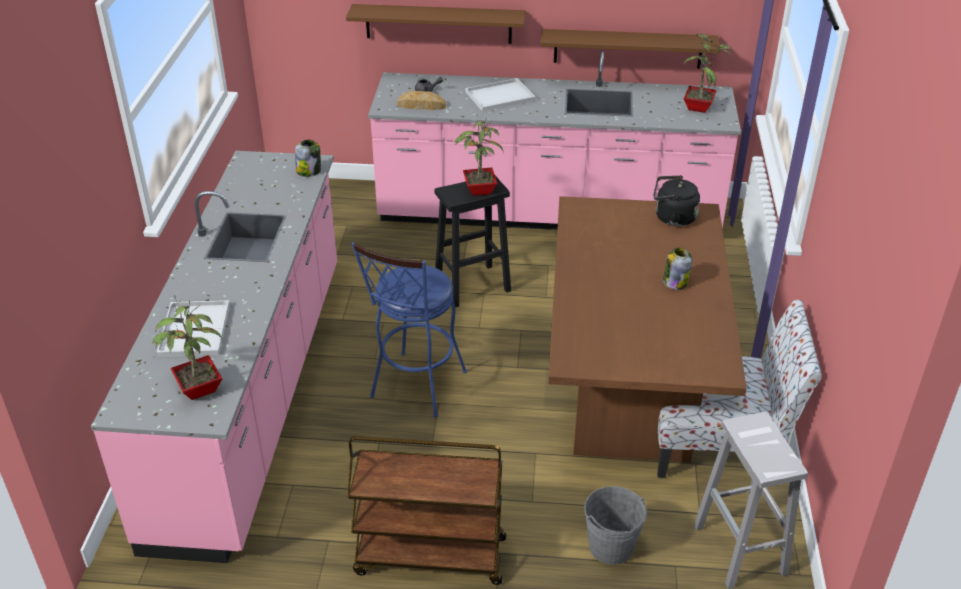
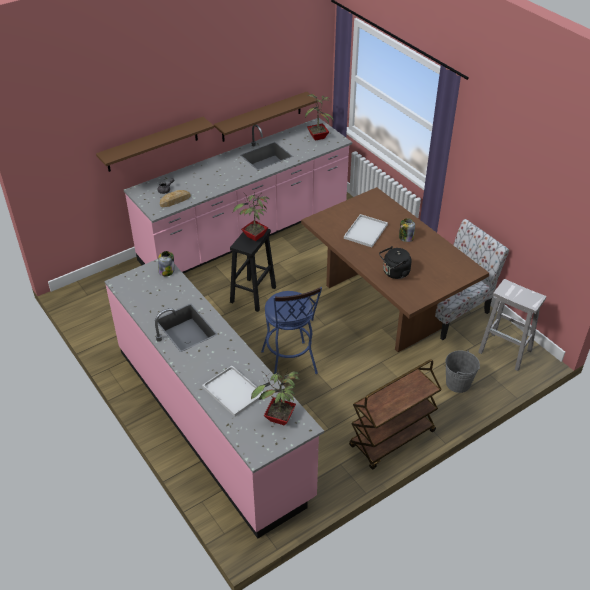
camera: 40 degrees left, 5 degrees up
white tray [465,78,536,112] -> white tray moved to [344,214,388,247]
black kettle [653,175,700,226] -> black kettle moved to [379,246,412,279]

